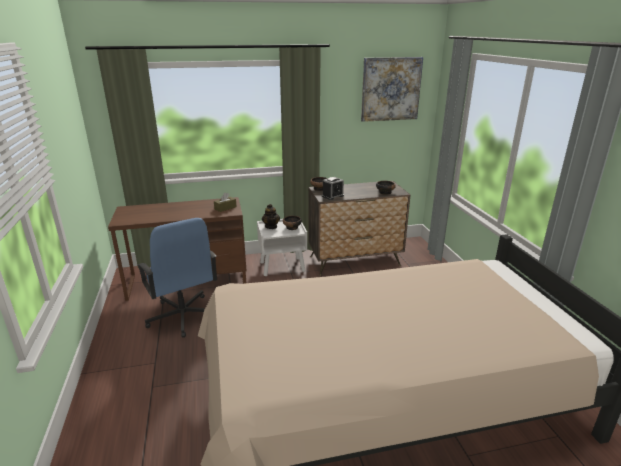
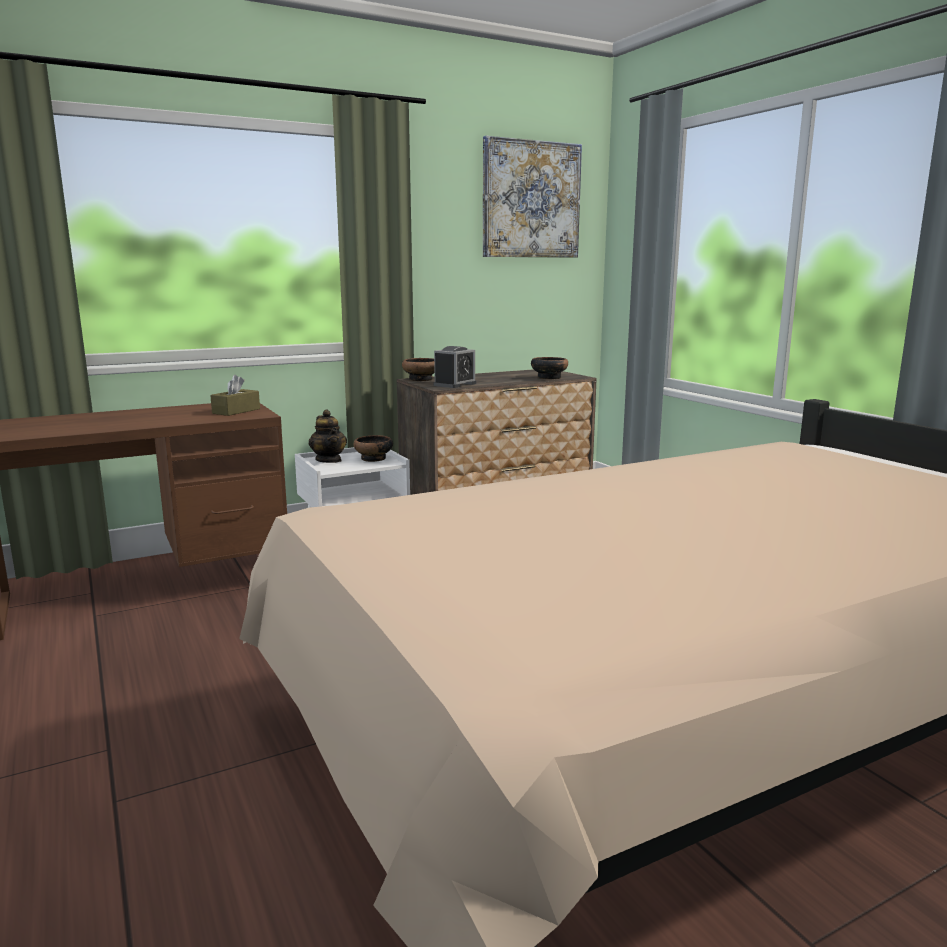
camera: 15 degrees left, 10 degrees down
blue office chair [137,218,217,338] -> none

